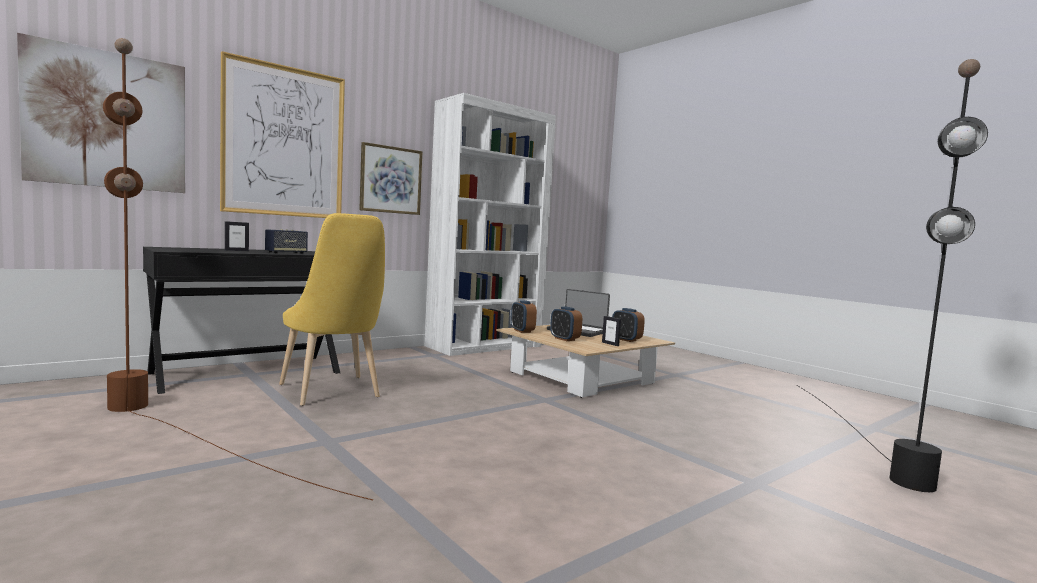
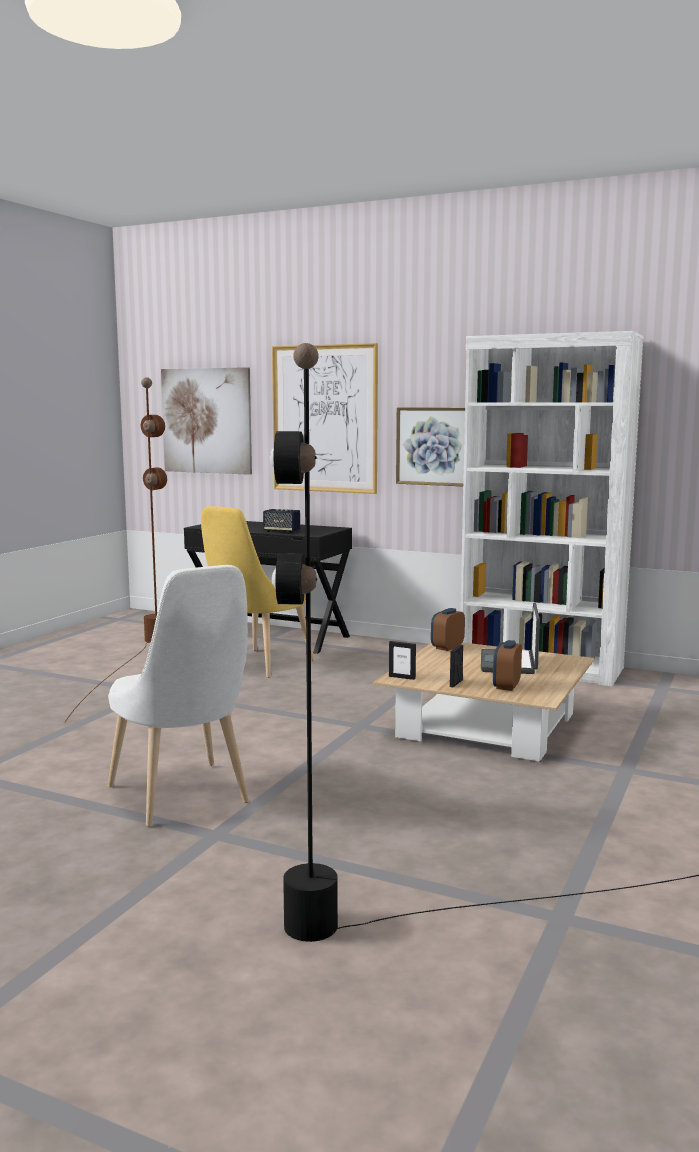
camera: 65 degrees right, 5 degrees up
picture frame [225,221,249,251] -> picture frame moved to [389,641,416,680]
alarm clock [550,306,582,341] -> none
none -> white chair [108,565,249,826]

